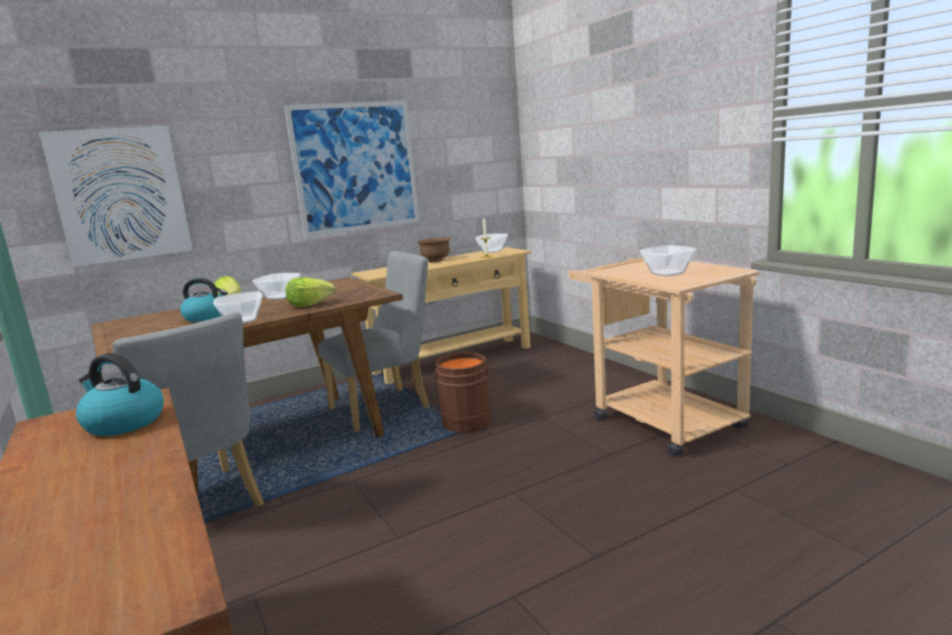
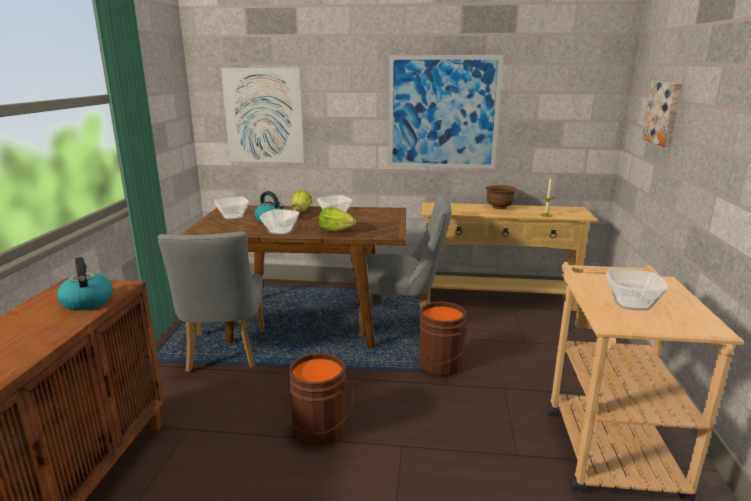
camera: 35 degrees right, 5 degrees up
bowl [475,233,508,253] -> bowl moved to [215,197,249,220]
none -> brown bucket [276,353,354,446]
none -> picture [641,81,682,147]

